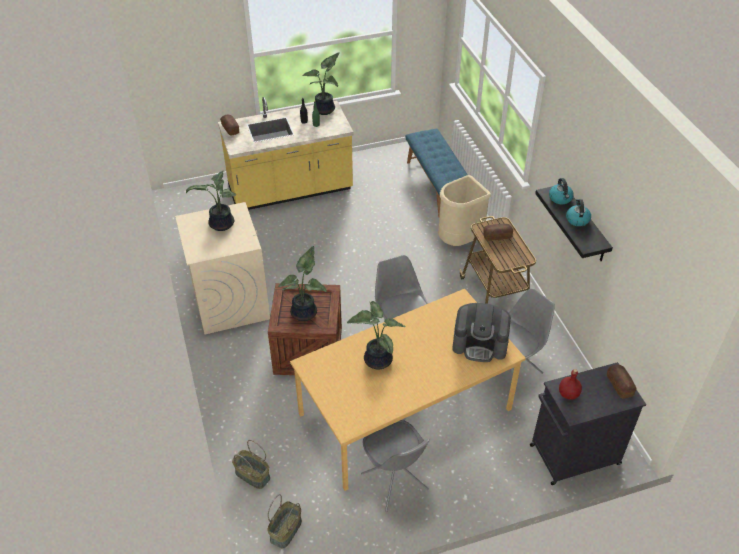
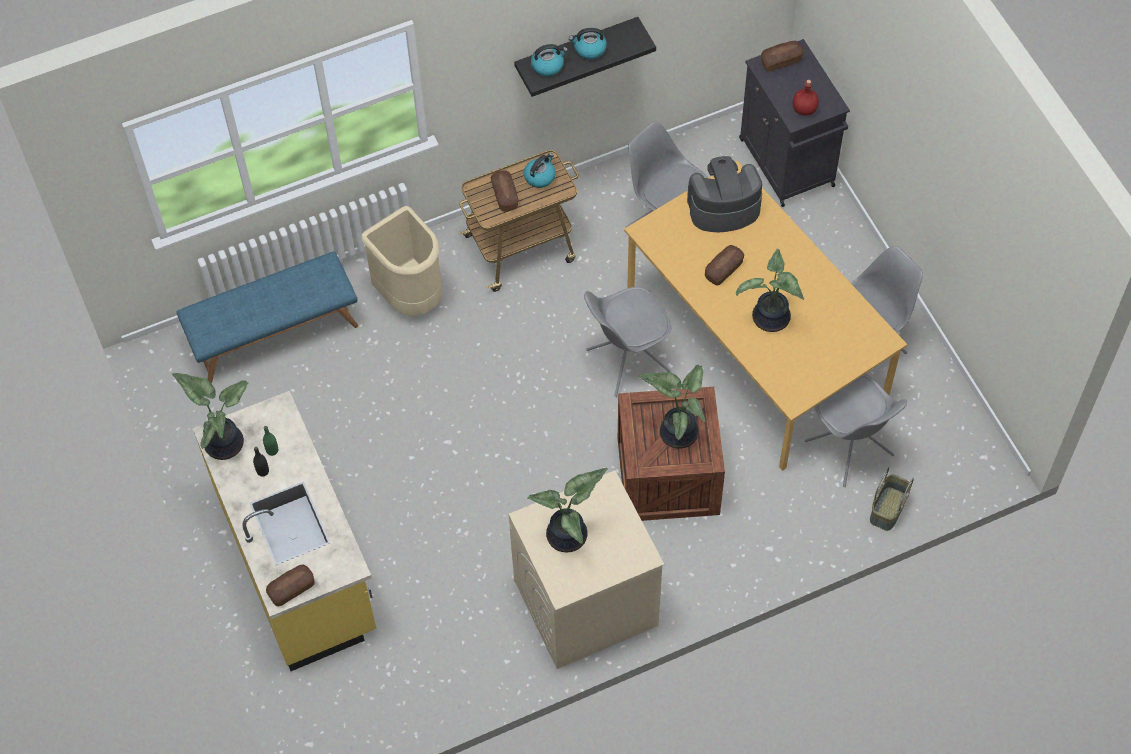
camera: 95 degrees left, 15 degrees up
basket [267,494,302,548] -> none
coffee machine [452,303,511,362] -> coffee machine turned 105 degrees counterclockwise [687,156,762,232]
none -> kettle [524,153,556,188]
none -> bread [705,245,744,286]
none -> grey chair [805,374,907,487]

